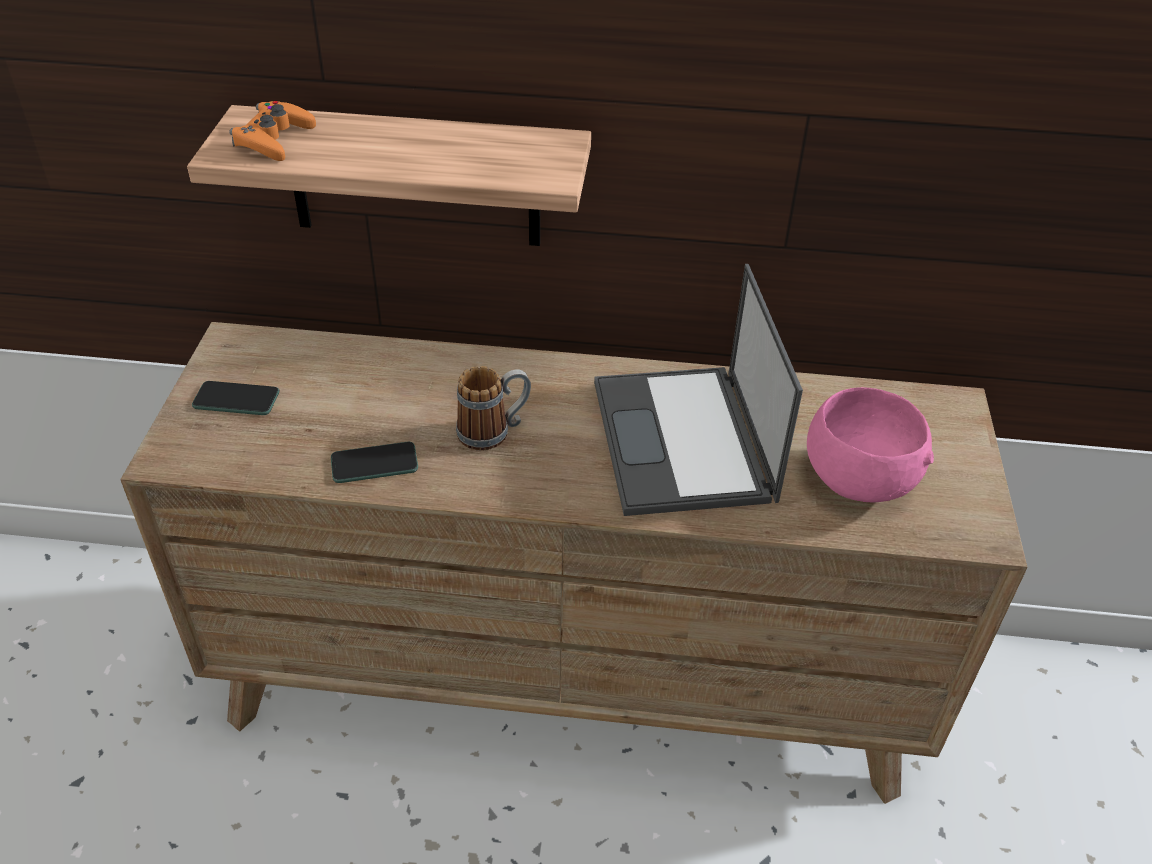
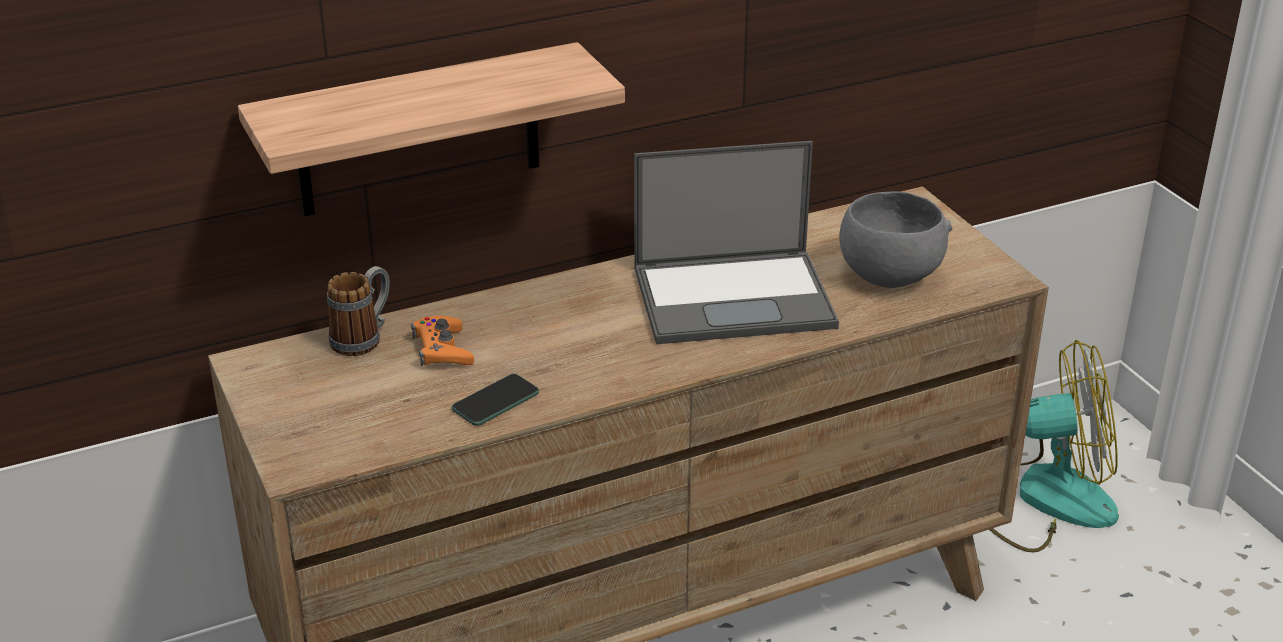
camera: 30 degrees left, 10 degrees down
phone [192,381,280,415] -> none
orange game controller [229,101,316,161] -> orange game controller moved to [411,316,474,366]
mug [456,366,531,451] -> mug moved to [327,266,389,356]
laptop [594,264,803,516] -> laptop turned 60 degrees counterclockwise [634,141,839,344]
pink bowl [807,387,934,502] -> grey bowl [839,191,953,288]
none -> fan [989,340,1119,552]

